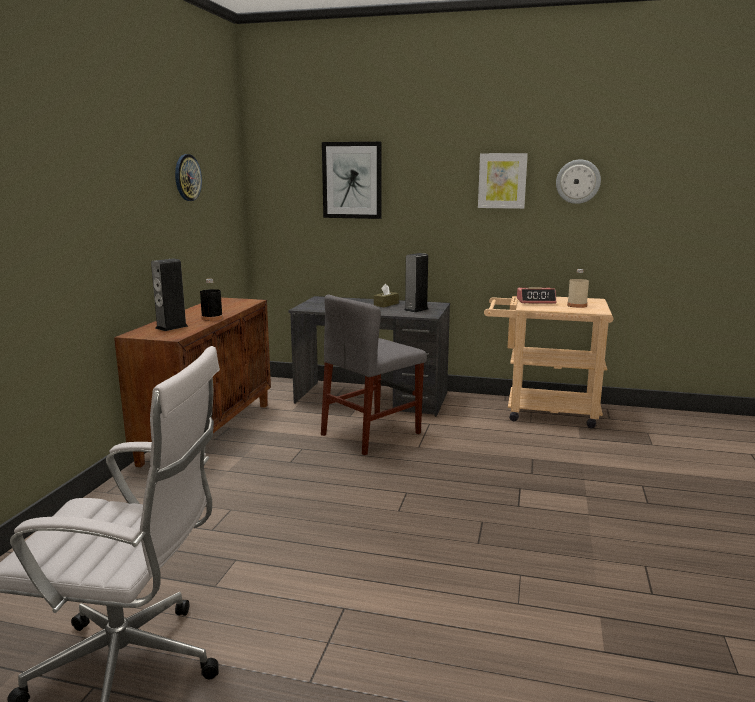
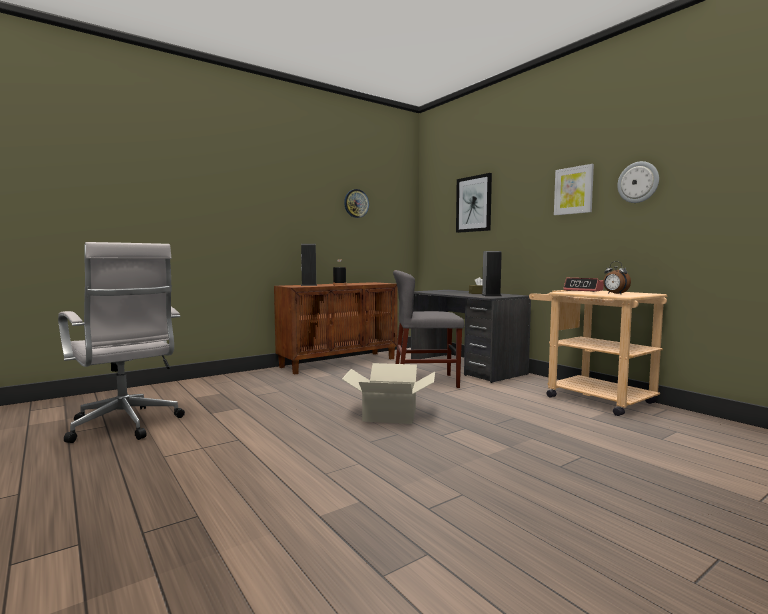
camera: 40 degrees right, 10 degrees down
beige bottle [567,269,589,308] -> alarm clock [603,261,631,294]
none -> cardboard box [342,363,435,424]

